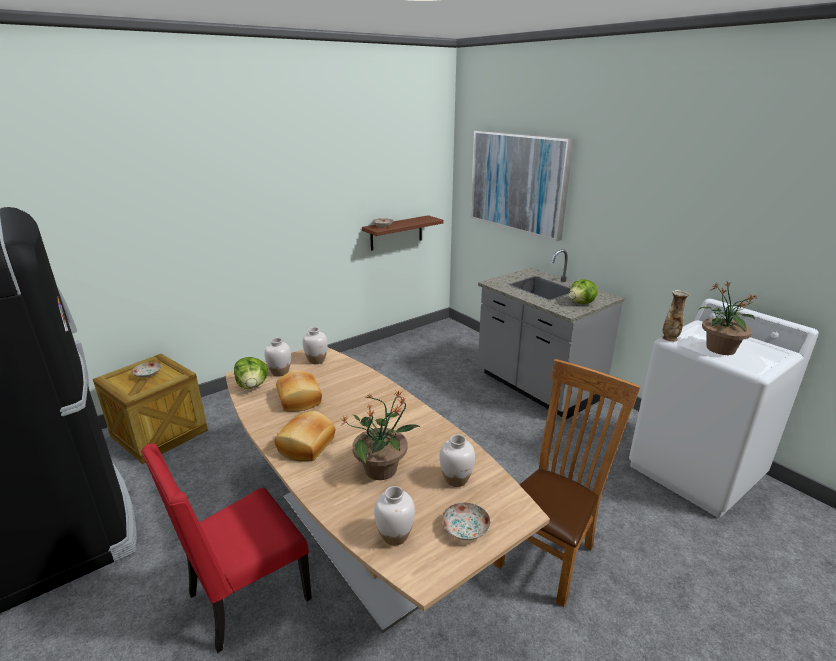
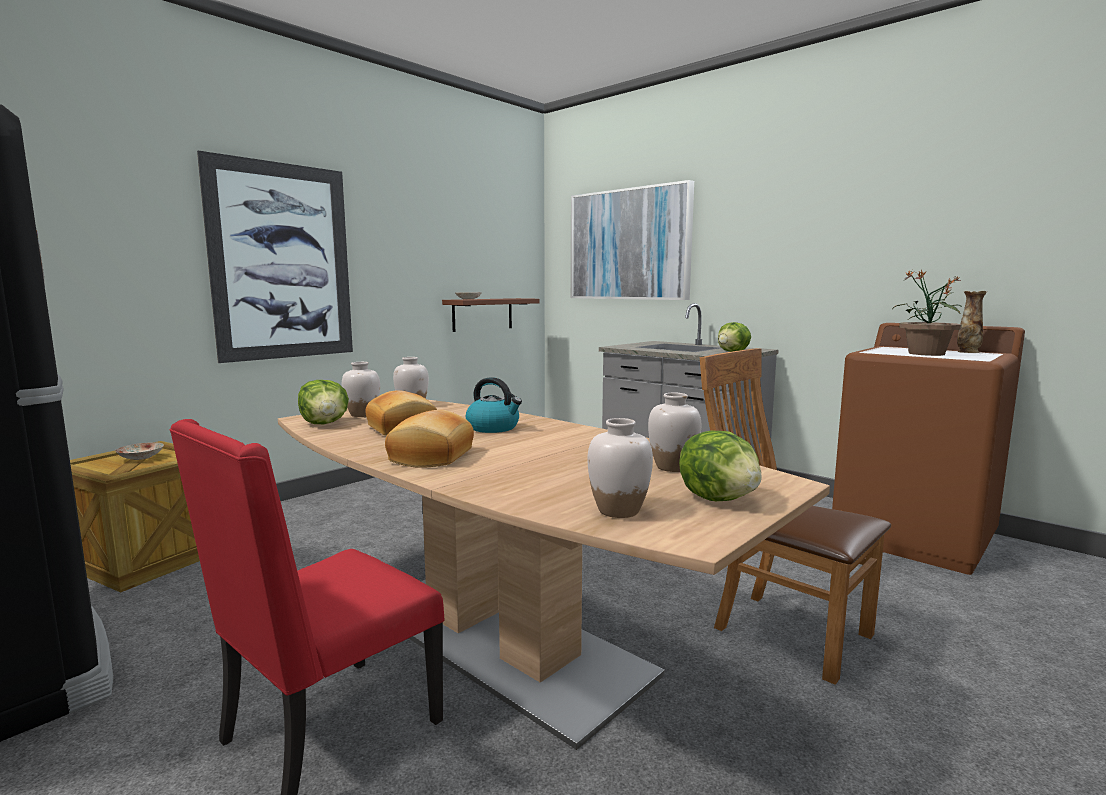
camera: 10 degrees left, 15 degrees down
potted plant [340,391,420,480] -> none
plate [442,503,491,540] -> lettuce [679,431,762,501]
brown chair [494,359,641,607] -> brown chair turned 75 degrees counterclockwise [700,348,891,685]
white washing machine [629,299,819,518] -> brown washing machine [832,323,1025,575]
vase [662,290,690,342] -> vase moved to [957,291,987,353]
none -> picture [197,151,353,363]
none -> kettle [466,377,522,433]

